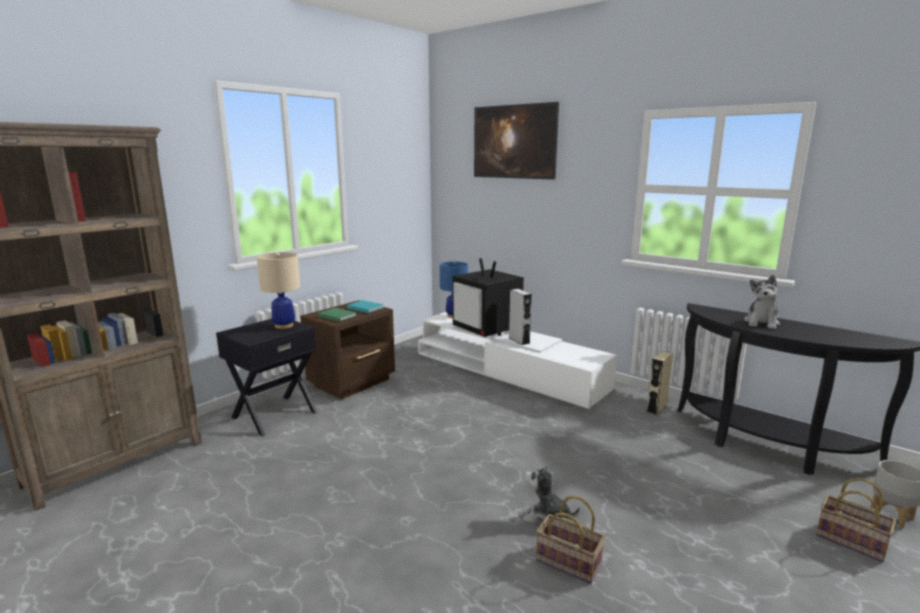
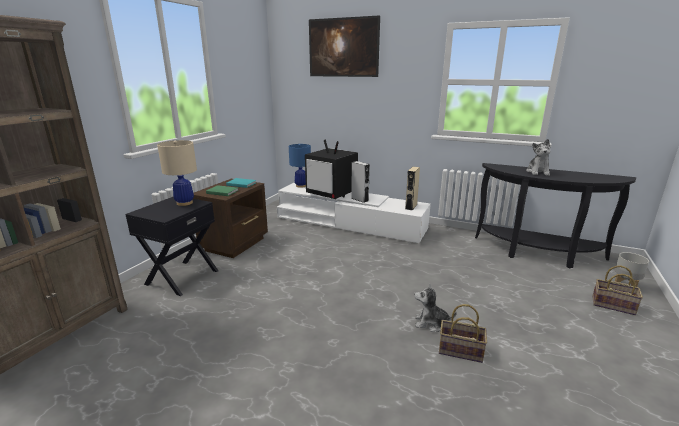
camera: 15 degrees left, 5 degrees up
beige speaker [646,351,673,415] -> beige speaker moved to [405,167,420,210]

